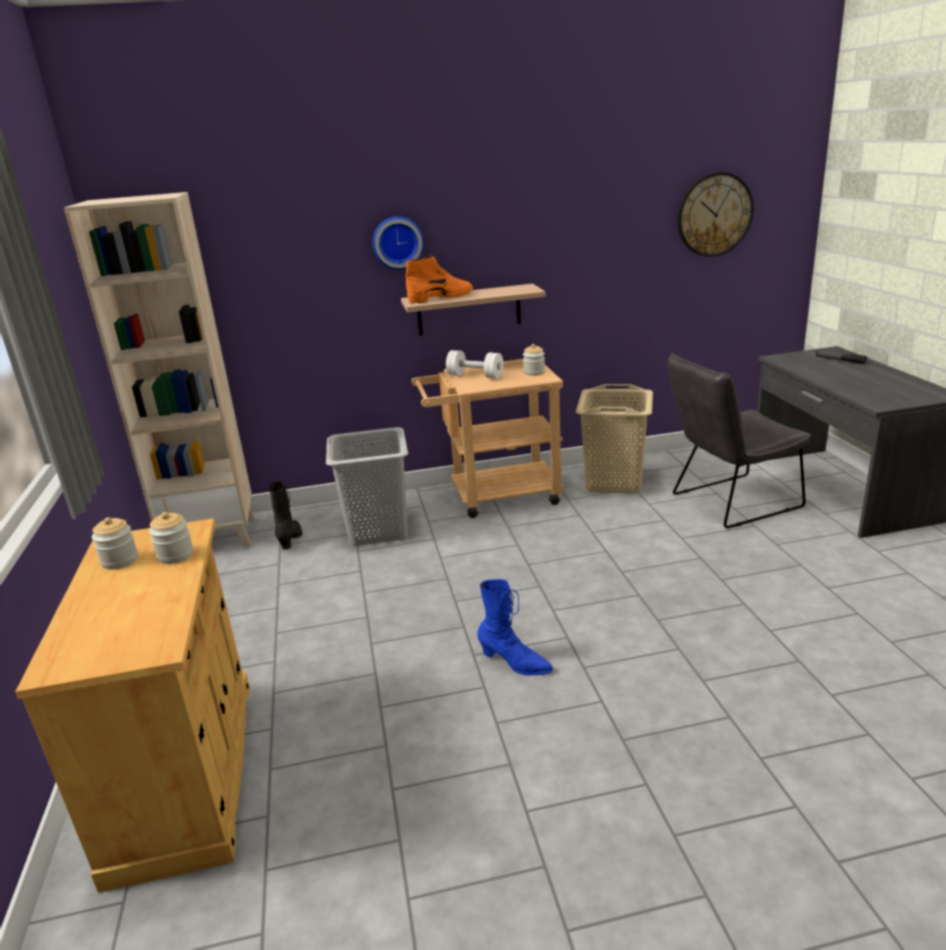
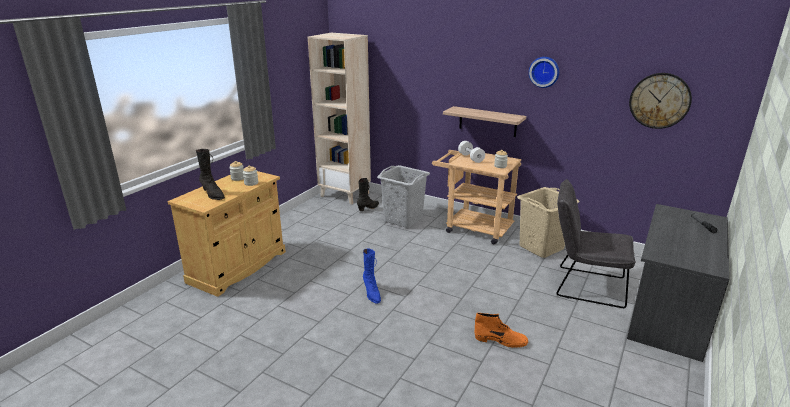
camera: 40 degrees right, 0 degrees up
wall clock [372,216,424,270] -> wall clock moved to [529,57,559,88]
orange boot [406,255,473,303] -> orange boot moved to [474,313,528,348]
none -> black boot [196,149,225,200]

